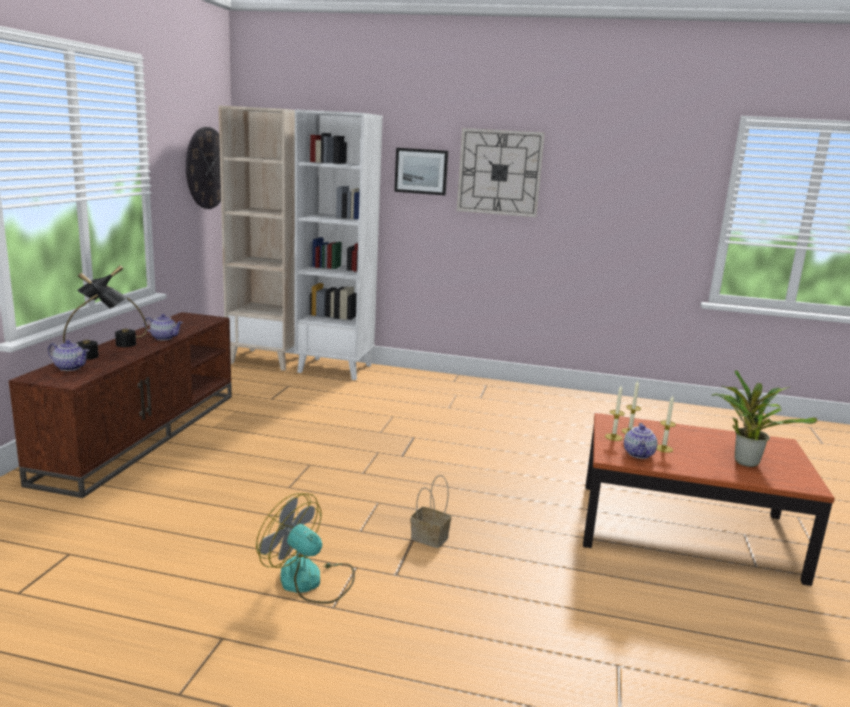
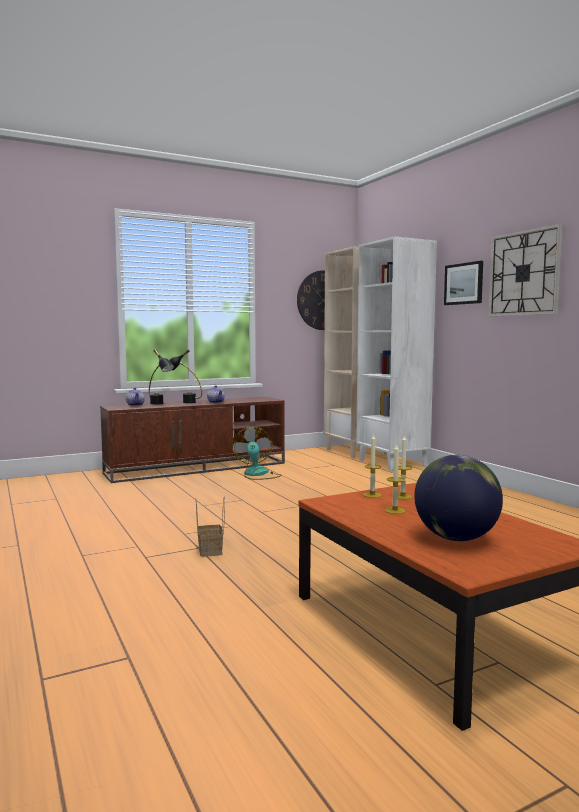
camera: 50 degrees right, 10 degrees down
fan [256,493,355,604] -> fan moved to [232,427,282,480]
teapot [624,423,657,459] -> none
potted plant [712,370,817,467] -> globe [414,455,503,541]

